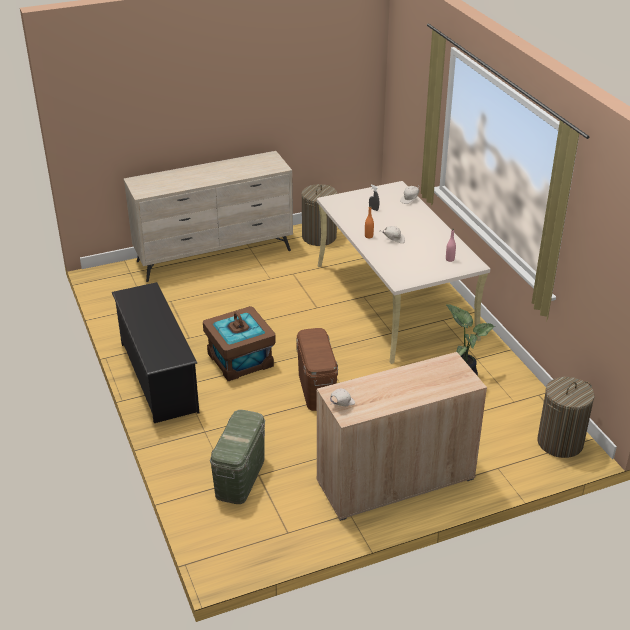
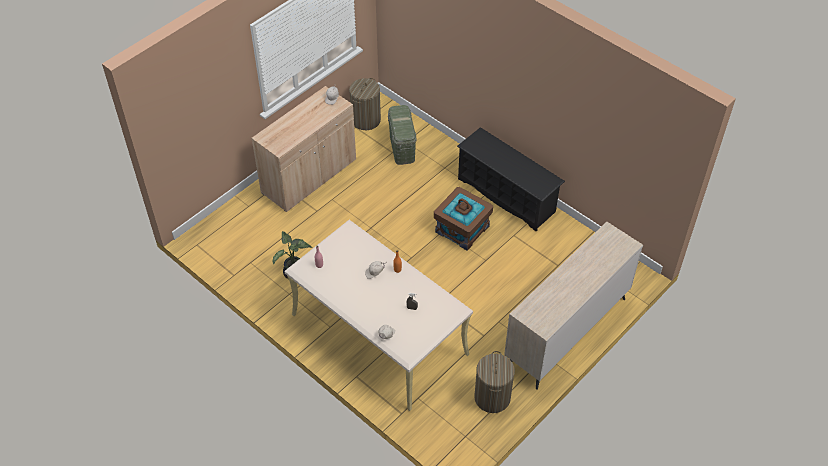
camera: 155 degrees right, 15 degrees up
brown storage box [296,328,338,411] -> none
laundry basket [537,377,594,458] -> laundry basket moved to [349,78,381,130]

